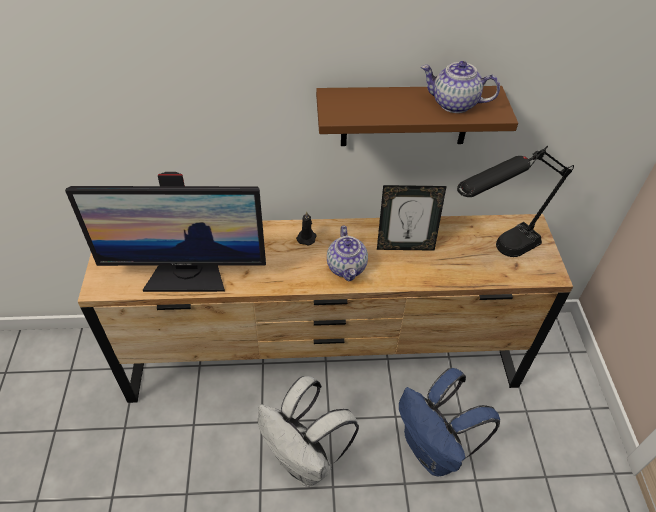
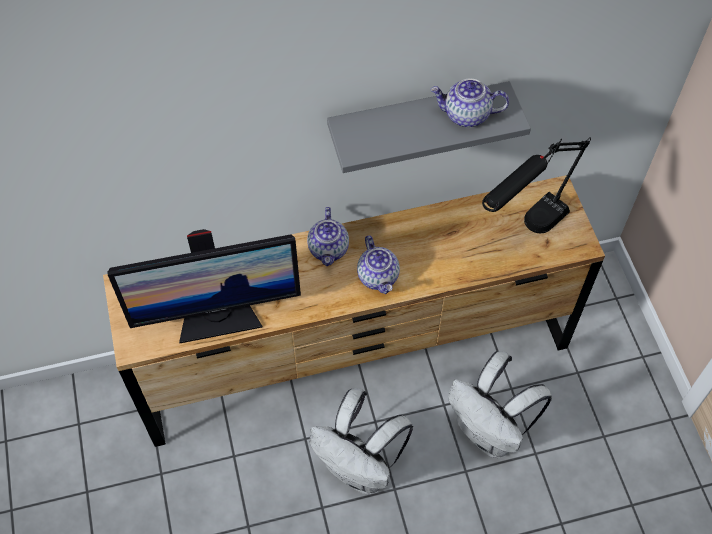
camera: 10 degrees left, 10 degrees up
black candle [296,211,316,245] -> teapot [307,207,349,266]
brown shelf [316,86,518,146] -> grey shelf [327,81,531,173]
picture frame [377,185,447,251] -> none
blue backpack [399,368,500,477] -> white backpack [448,351,552,458]

